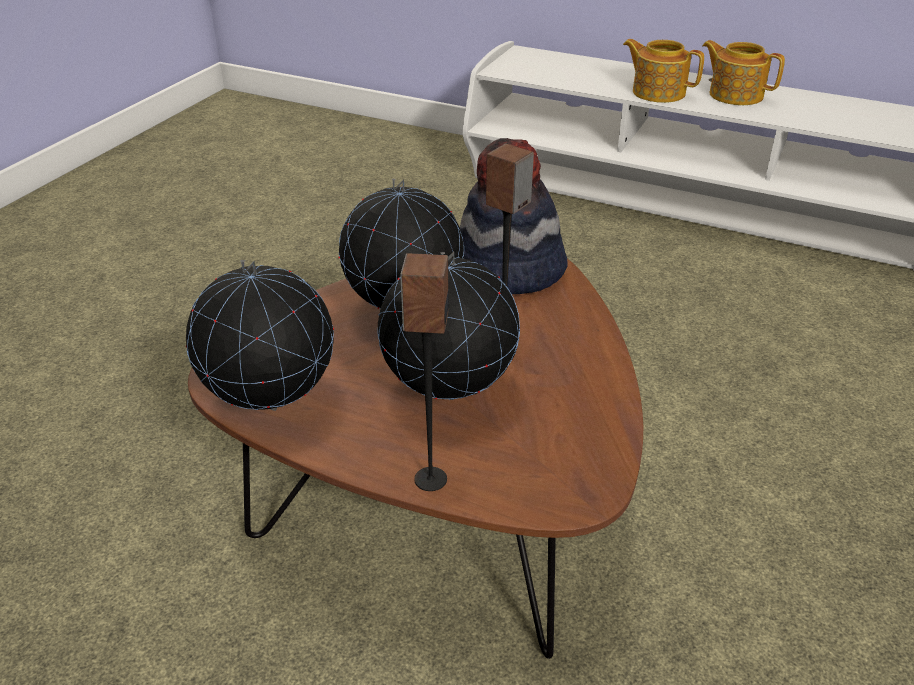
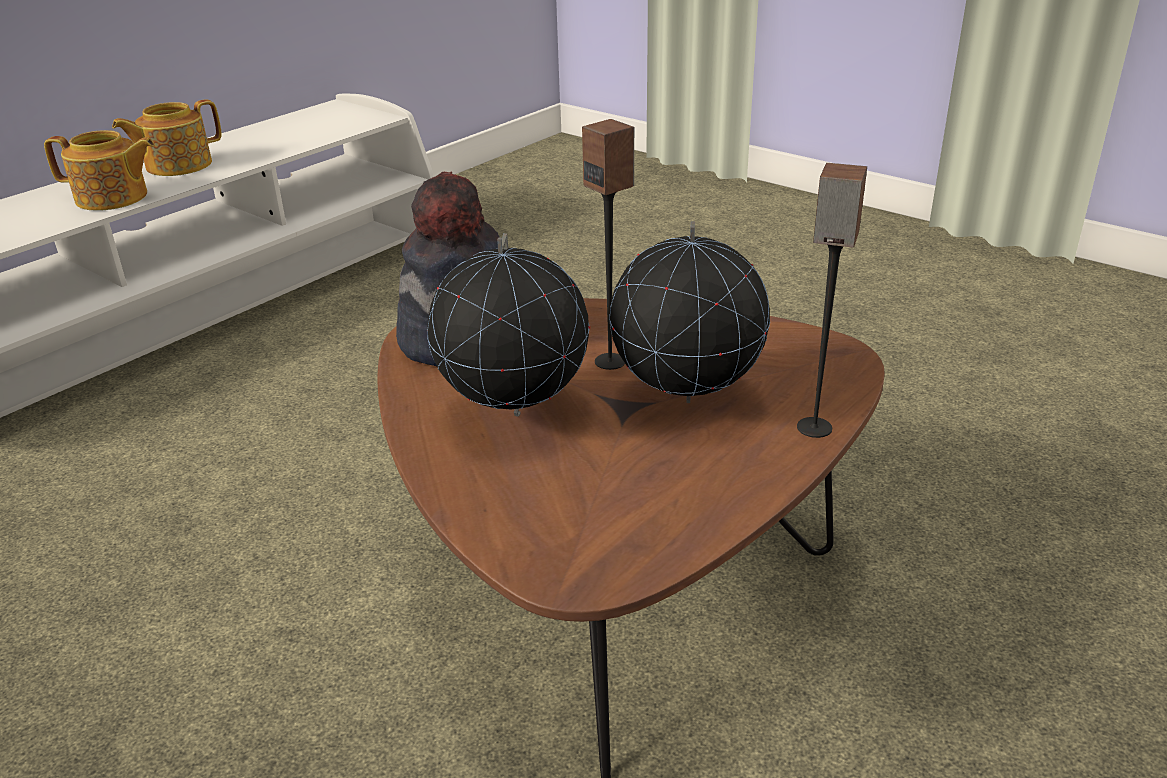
camera: 75 degrees left, 5 degrees down
globe [186,260,334,411] -> none
teapot [623,39,704,103] -> teapot turned 135 degrees counterclockwise [44,130,155,211]

